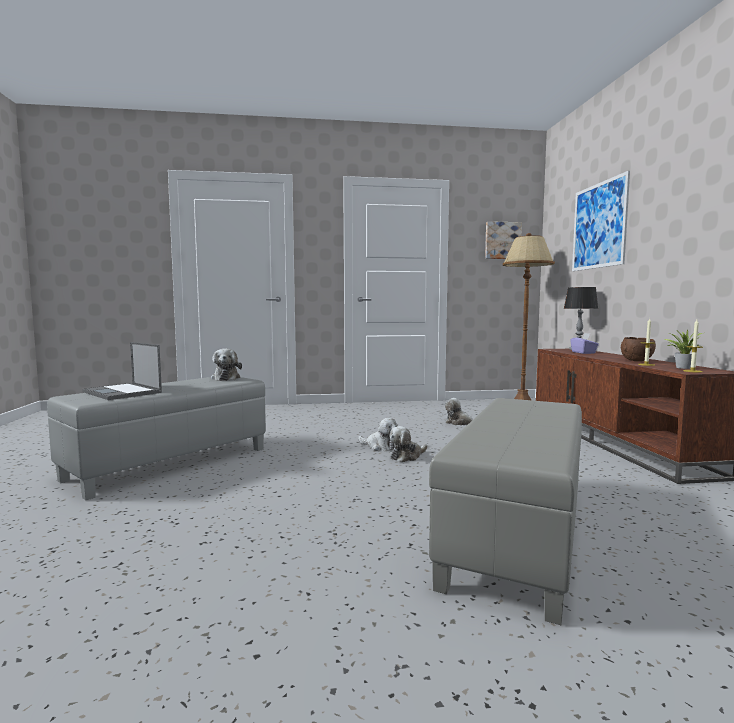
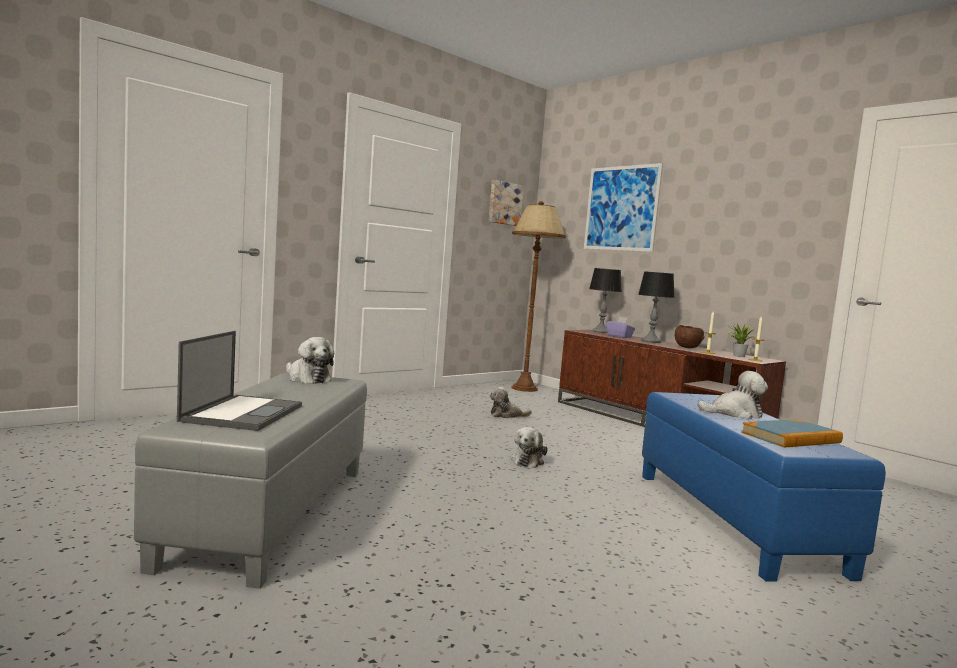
camera: 35 degrees left, 0 degrees up
laptop [82,342,162,400] -> laptop turned 90 degrees counterclockwise [177,331,302,431]
plush toy [358,418,398,451] -> plush toy moved to [697,371,768,419]
grey ottoman [429,398,582,625] -> blue ottoman [642,392,886,581]
none -> table lamp [638,271,675,343]
none -> book [741,420,843,448]

